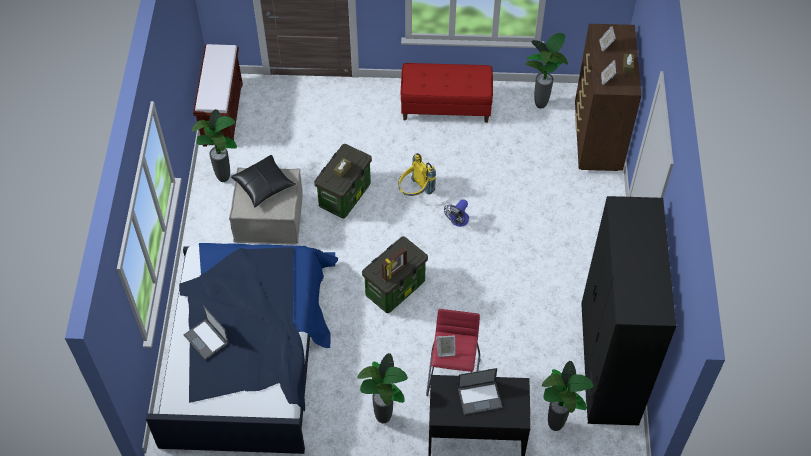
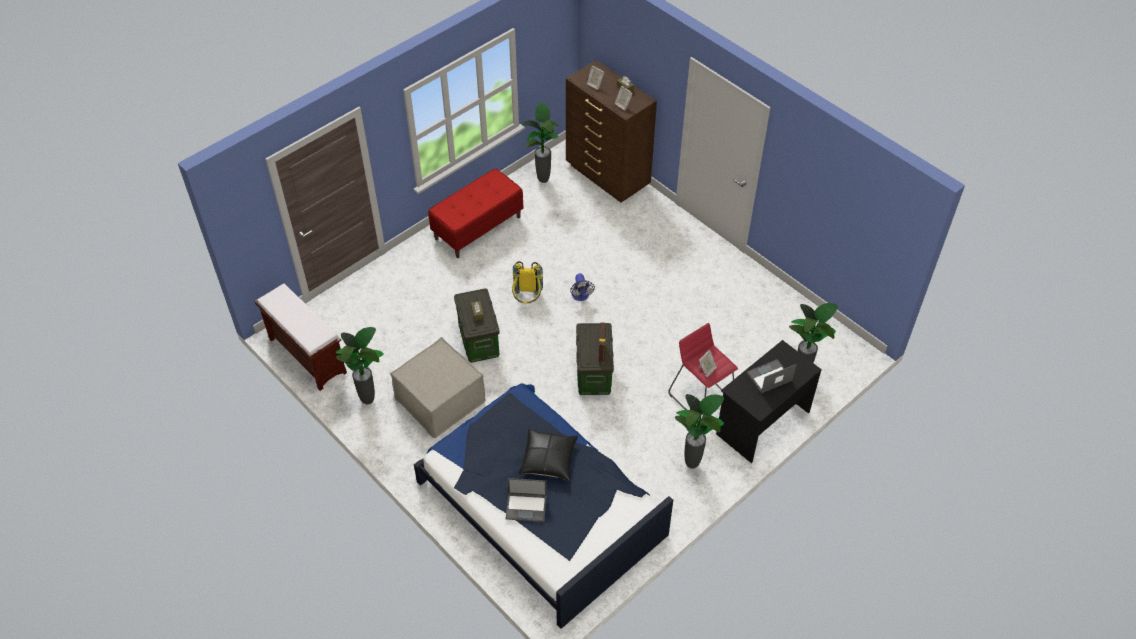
camera: 45 degrees left, 5 degrees down
black pillow [231,155,296,207] -> black pillow moved to [519,429,578,481]
laptop [458,368,502,415] -> laptop turned 150 degrees counterclockwise [747,359,797,393]
black wardrobe [581,196,676,425] -> none

